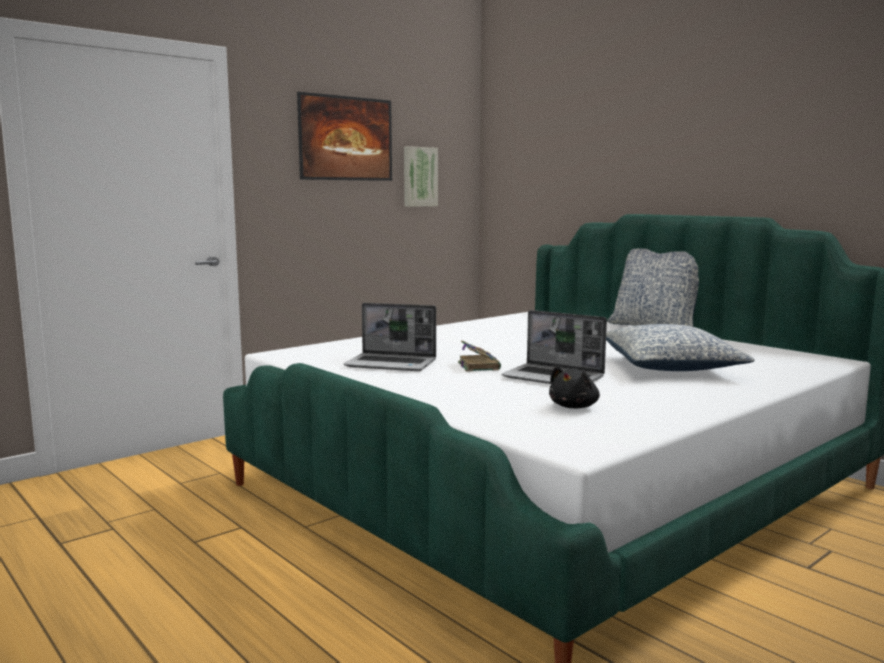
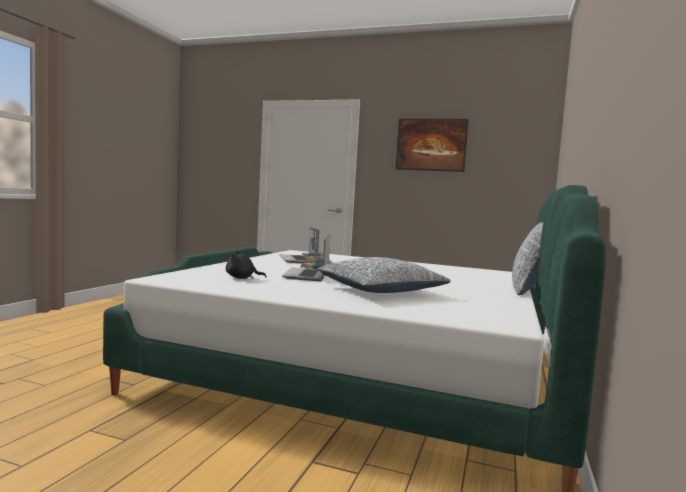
camera: 60 degrees right, 5 degrees down
picture [404,146,438,207] -> none

